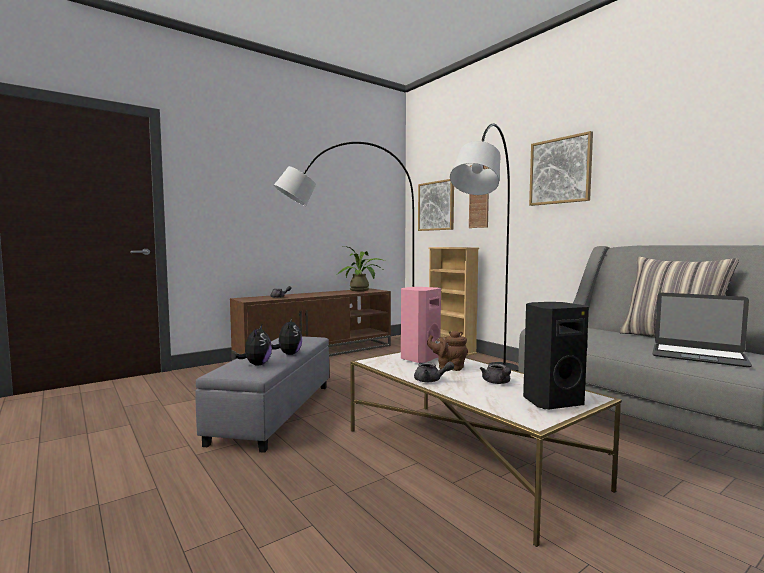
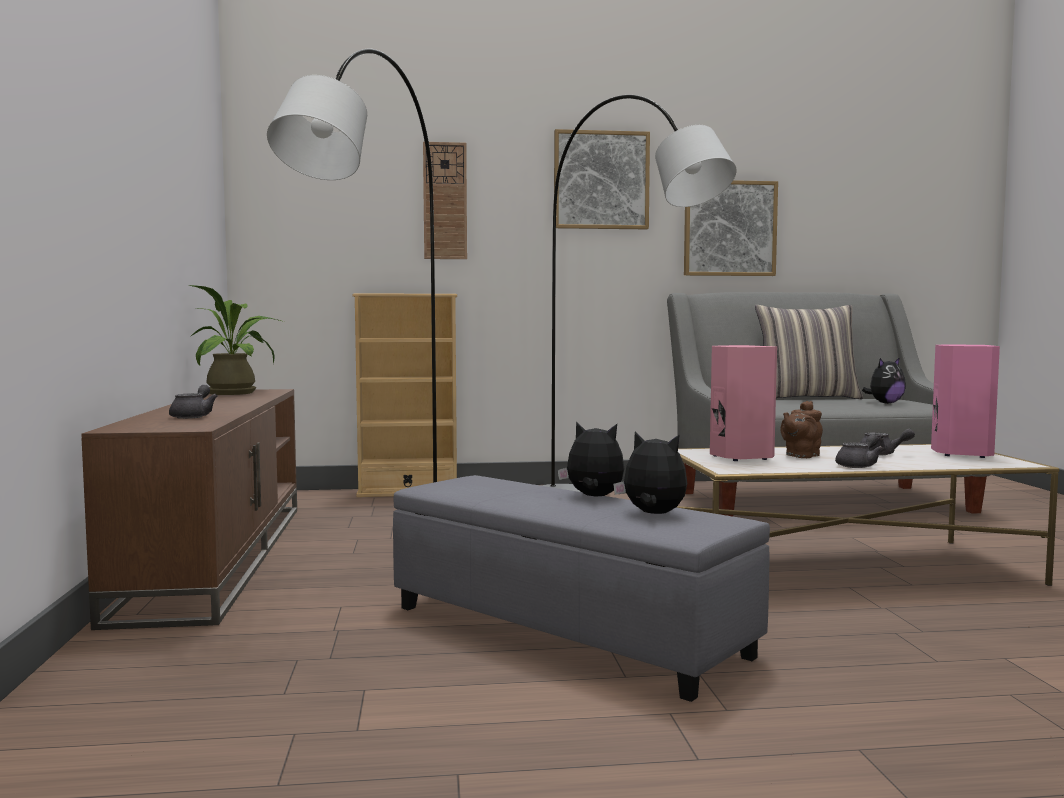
camera: 60 degrees left, 0 degrees up
picture [418,179,454,231] -> picture moved to [684,180,778,276]
black speaker [523,302,589,409] -> pink speaker [931,345,1000,458]
laptop [652,293,752,367] -> plush toy [862,357,906,404]

